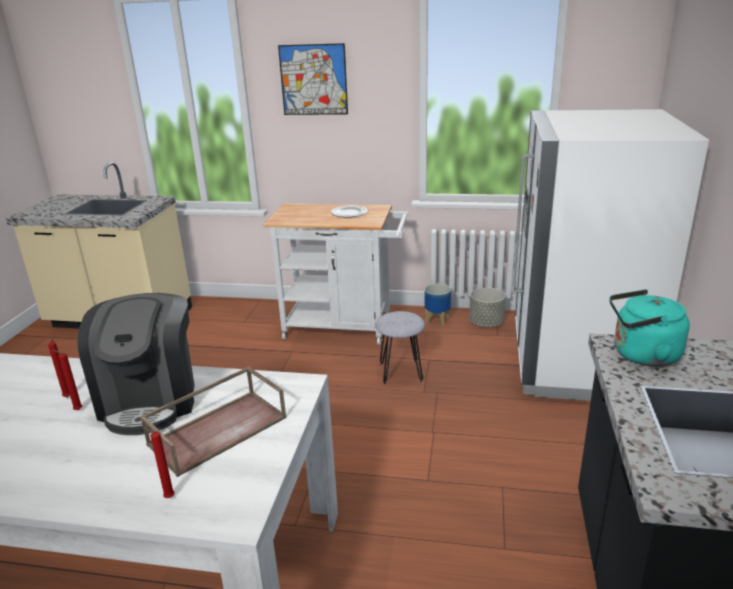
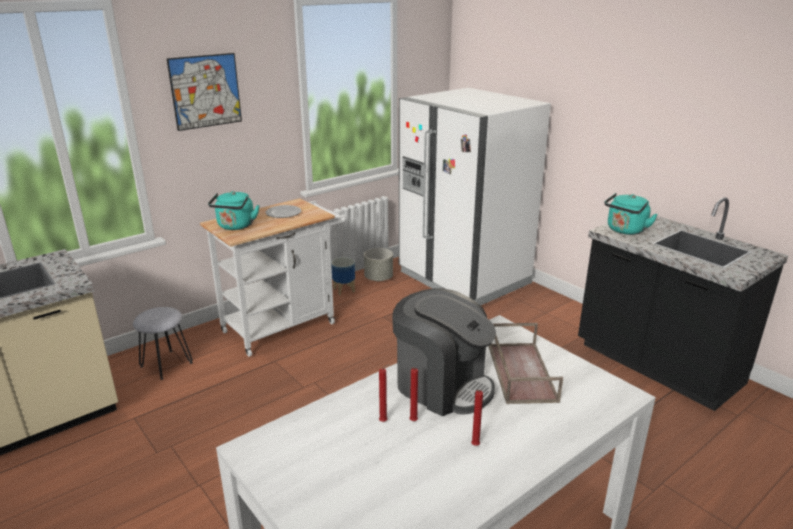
camera: 50 degrees left, 0 degrees up
red candle [143,427,175,498] -> red candle moved to [471,390,483,446]
grey stool [375,311,425,385] -> grey stool moved to [133,307,193,380]
none -> turquoise kettle [208,191,259,230]

